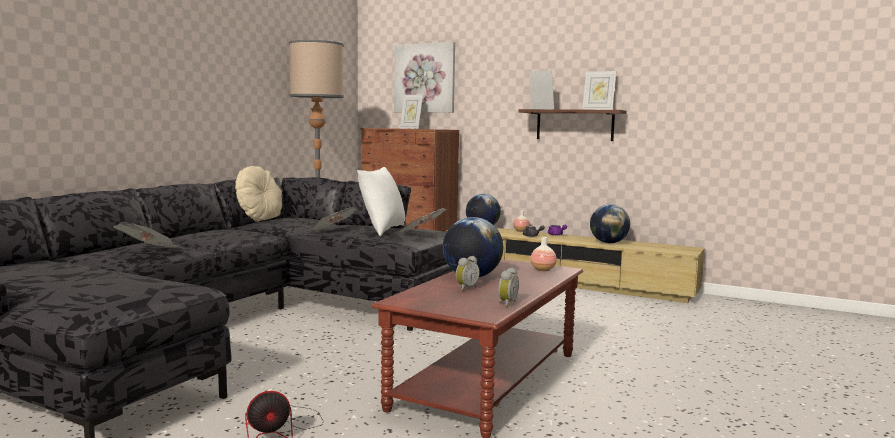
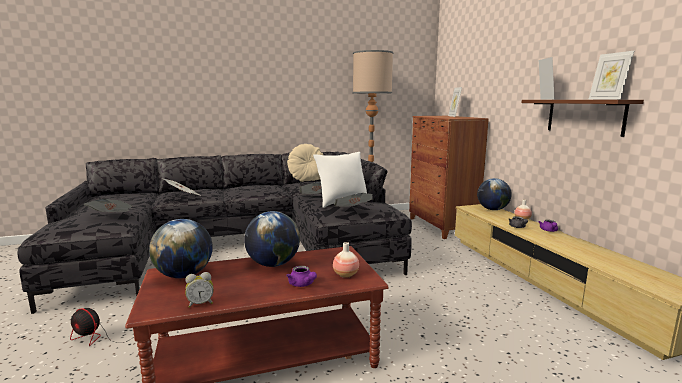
camera: 45 degrees right, 5 degrees up
picture [394,42,455,113] -> none
alarm clock [456,256,480,291] -> none
globe [590,204,630,243] -> globe moved to [149,219,213,278]
none -> newspaper [83,199,132,212]
none -> purple teapot [286,266,317,287]

